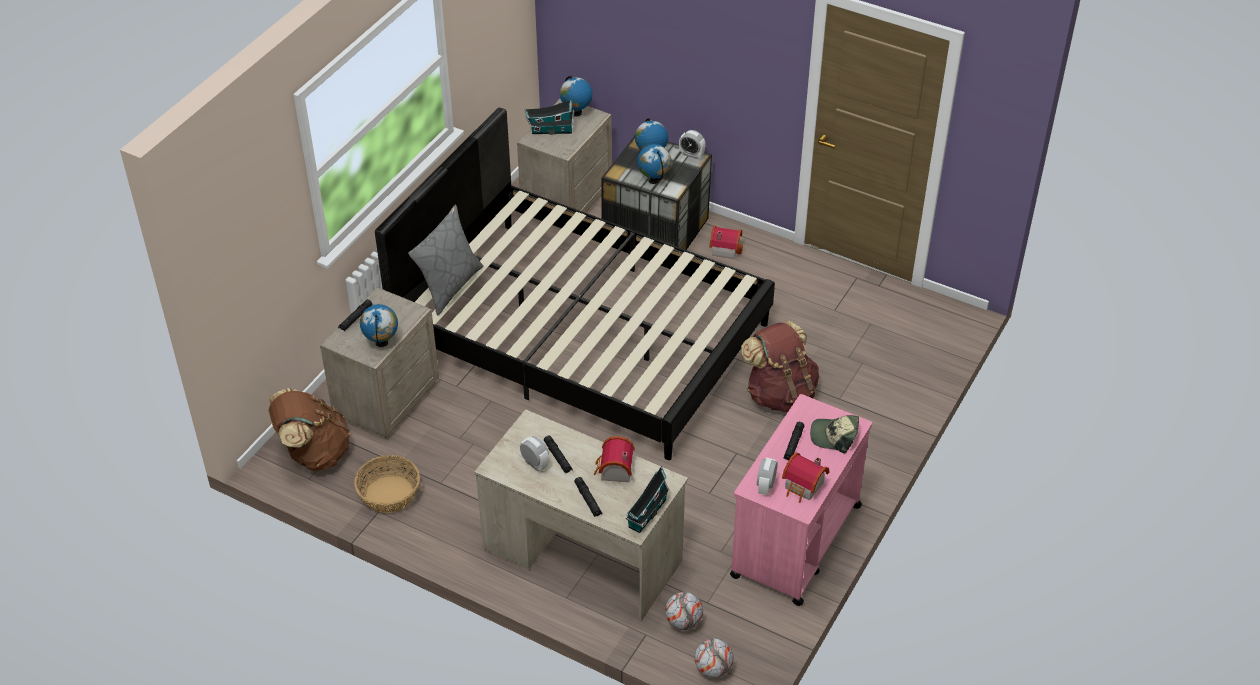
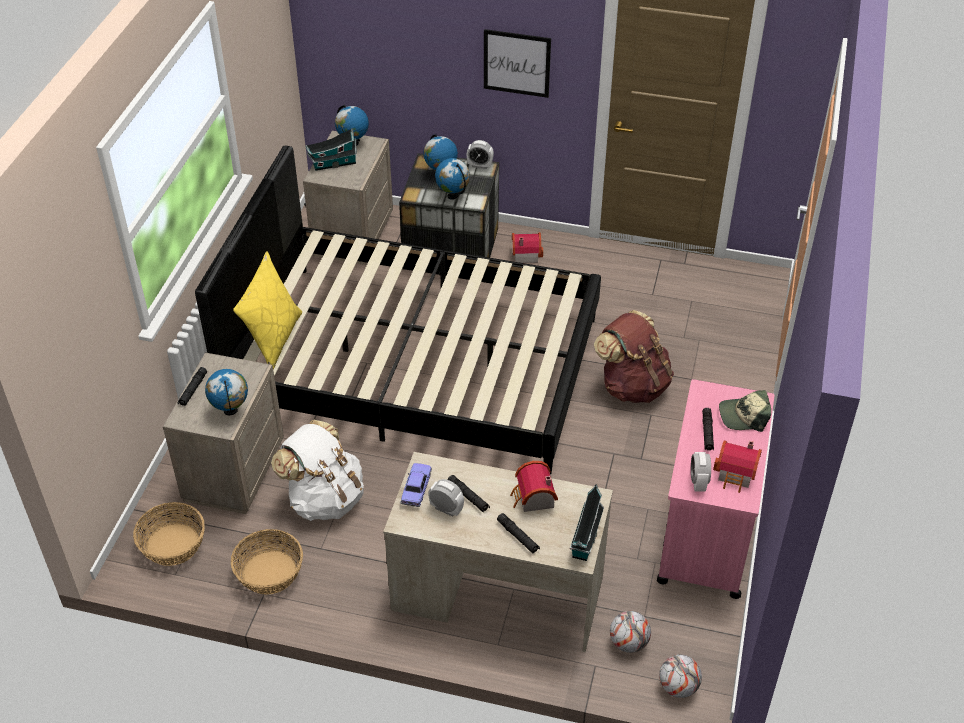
camera: 15 degrees left, 0 degrees up
brown backpack [268,388,350,471] -> basket [133,502,205,566]
grey pillow [408,205,483,315] -> yellow pillow [233,251,302,369]
none -> white backpack [271,420,364,521]
none -> toy car [400,463,432,507]
none -> picture [484,29,551,98]

